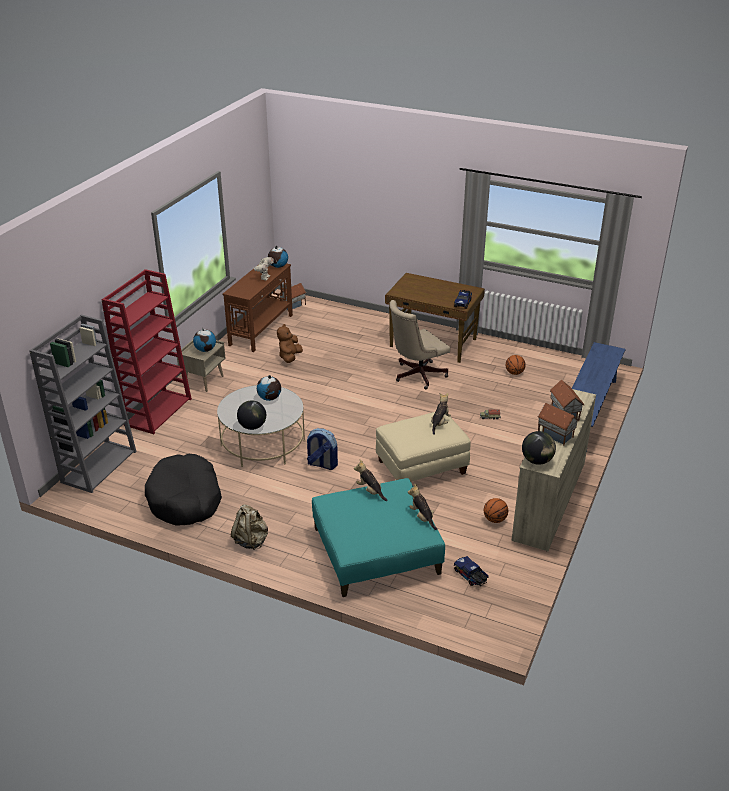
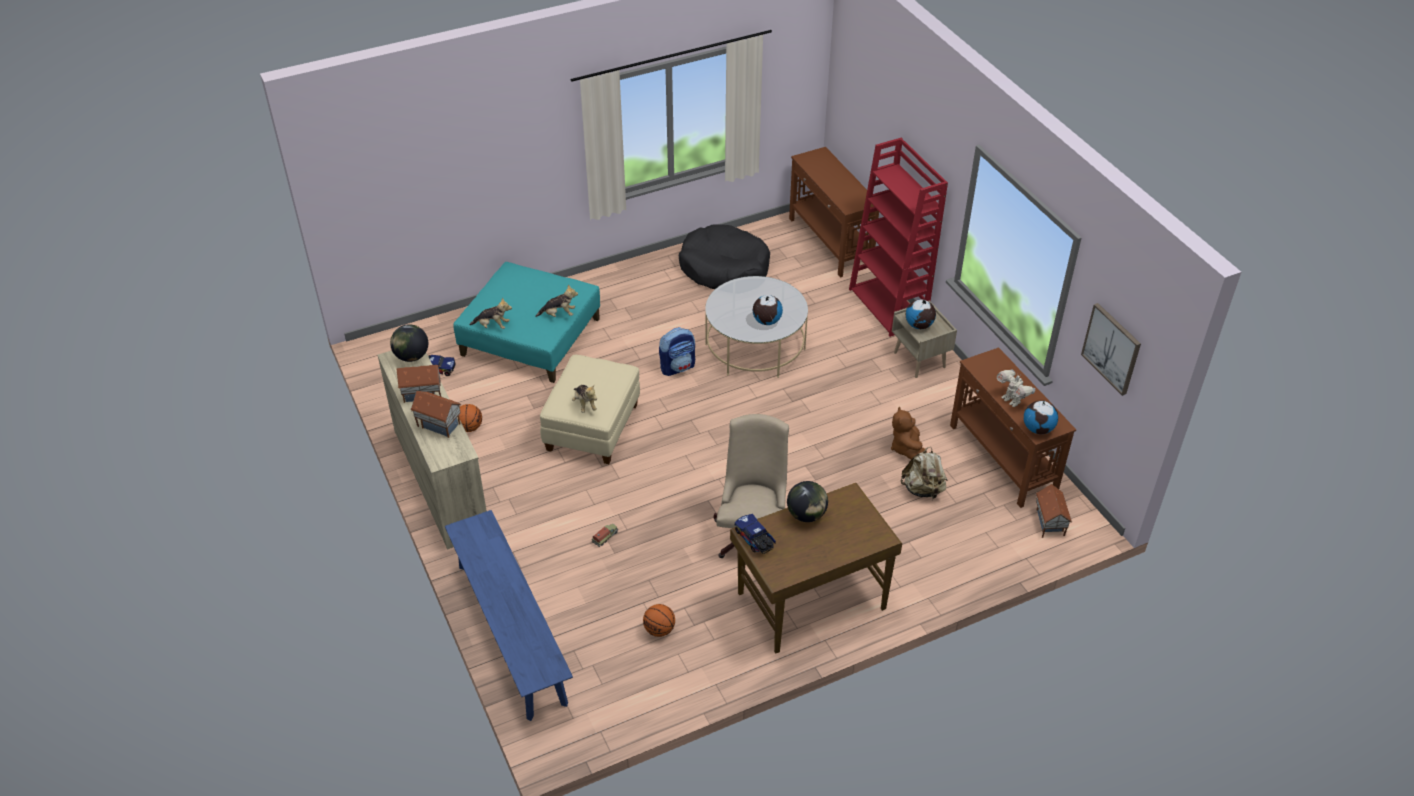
camera: 130 degrees right, 10 degrees up
grey bookcase [29,315,137,493] -> brown console table [789,147,879,278]
beige backpack [231,504,268,550] -> beige backpack moved to [901,447,948,499]
globe [237,400,266,430] -> globe moved to [787,481,828,522]
brown plush toy [277,324,303,363] -> brown plush toy turned 150 degrees counterclockwise [891,406,927,460]
none -> picture [1081,303,1141,396]

